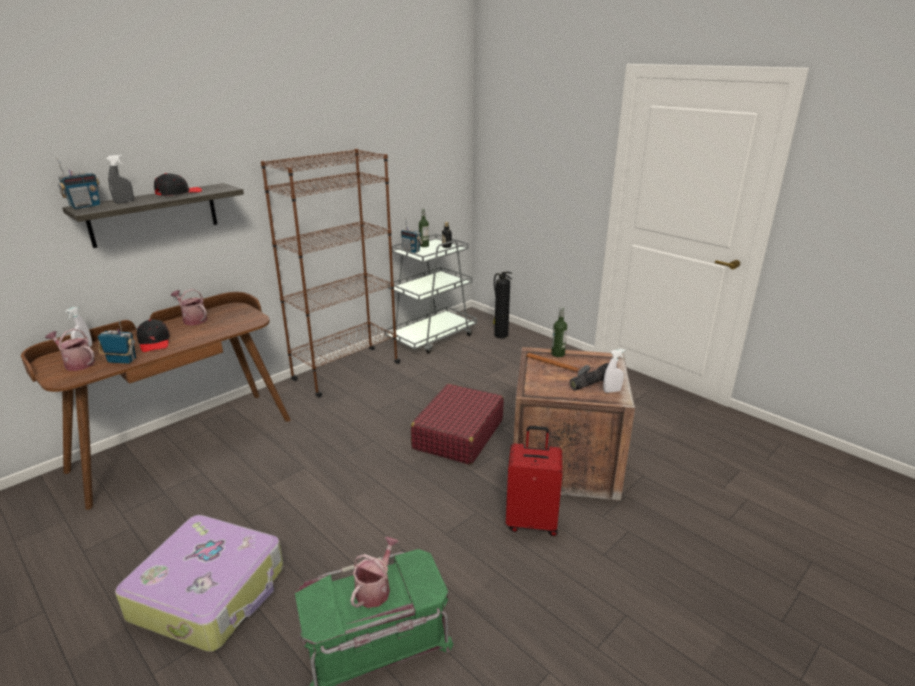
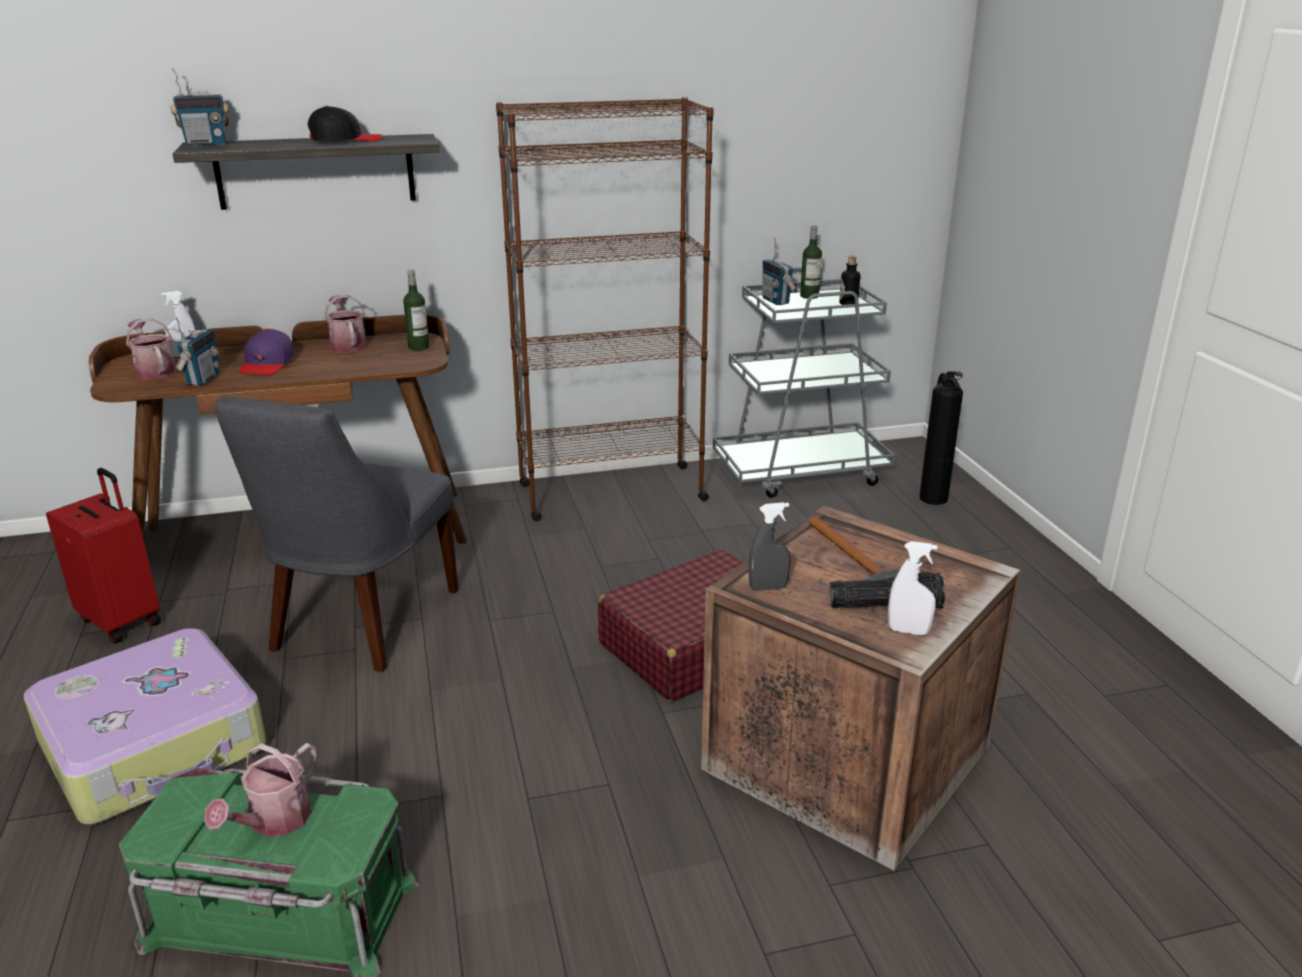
camera: 30 degrees right, 0 degrees up
radio [98,320,136,364] -> radio turned 60 degrees clockwise [175,317,220,386]
grey spray bottle [106,155,134,204] -> grey spray bottle moved to [749,502,791,591]
black cap [137,319,170,352] -> purple cap [239,329,295,375]
watering can [350,537,399,608] -> watering can turned 150 degrees clockwise [204,743,317,837]
red suitcase [506,426,562,536] -> red suitcase moved to [46,468,161,644]
bottle [551,307,567,357] -> bottle moved to [403,269,429,351]
none -> grey chair [215,397,458,672]

